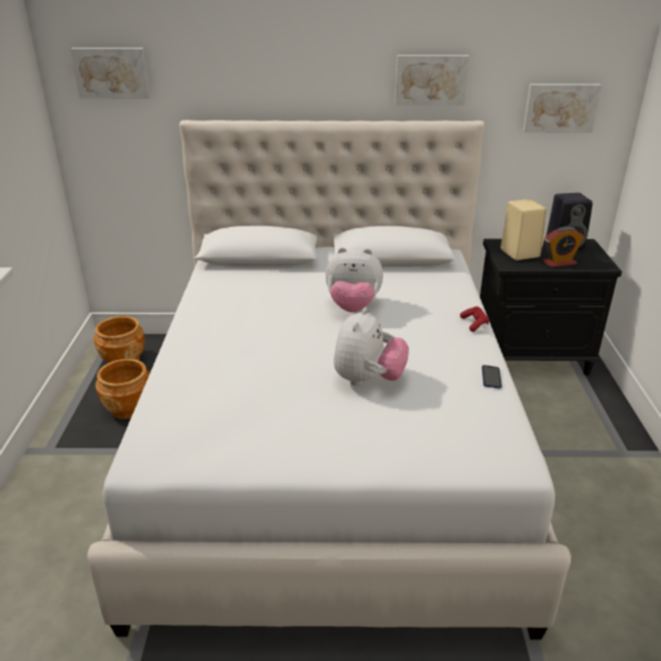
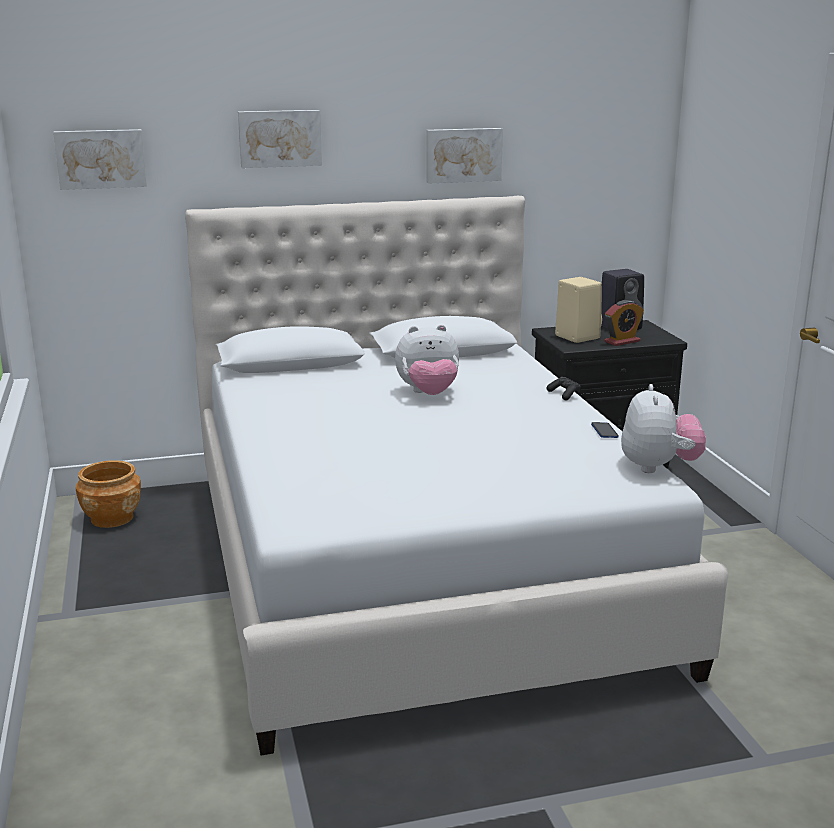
camera: 15 degrees left, 10 degrees down
brown planter [95,359,150,419] -> none
plush toy [334,308,409,386] -> plush toy moved to [621,384,706,473]
red game controller [460,306,489,332] -> black game controller [546,377,580,401]
picture [523,84,602,133] -> picture moved to [238,110,322,168]

